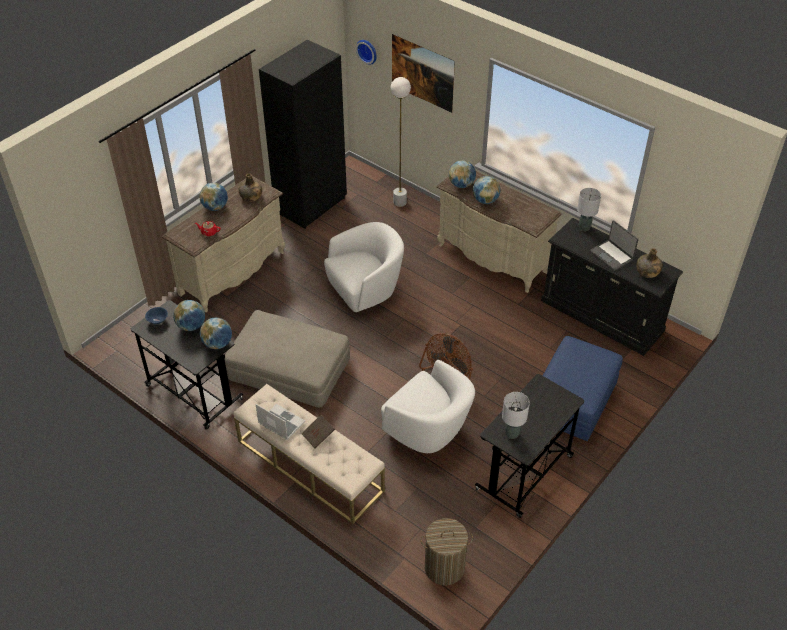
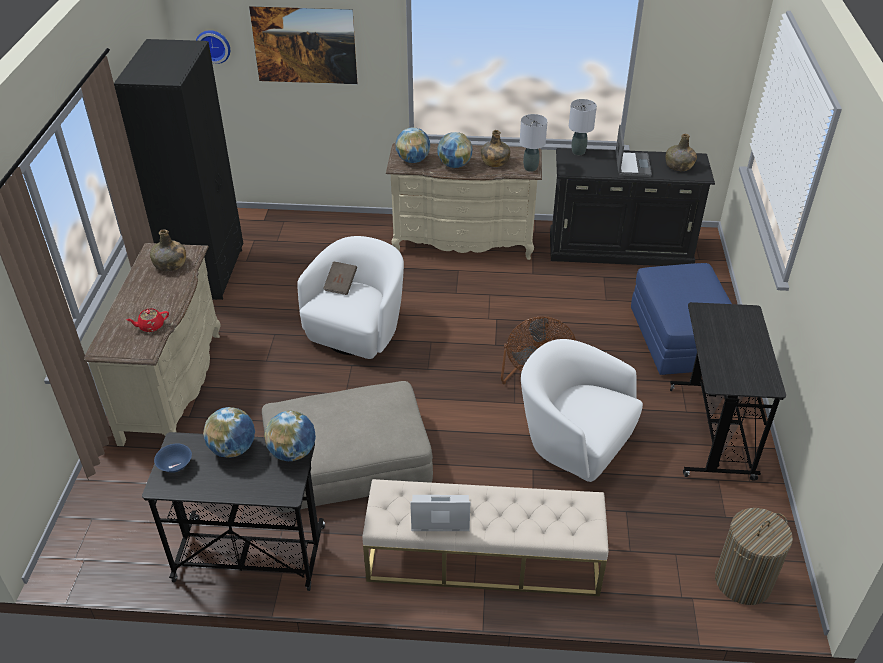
camera: 35 degrees left, 5 degrees down
globe [199,183,228,211] -> none
brown book [301,415,335,448] -> brown book moved to [324,262,357,295]
white armchair [381,360,475,453] -> white armchair turned 150 degrees counterclockwise [521,339,643,482]
white floor lamp [391,77,411,207] -> none
grey table lamp [502,392,530,439] -> grey table lamp moved to [520,114,547,172]
laptop [590,220,639,271] -> laptop turned 105 degrees counterclockwise [616,125,652,177]
none -> green bottle [481,130,510,167]

